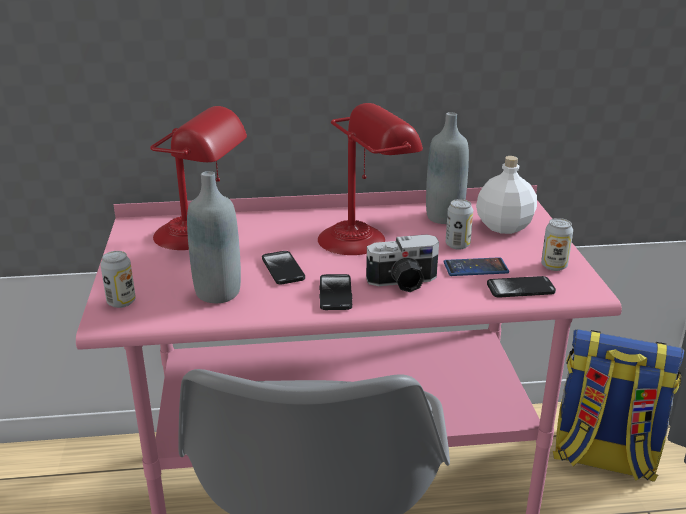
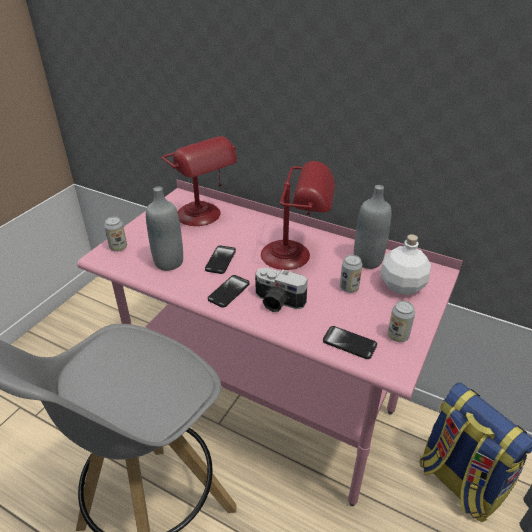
camera: 35 degrees right, 10 degrees up
phone [443,257,509,276] -> none

